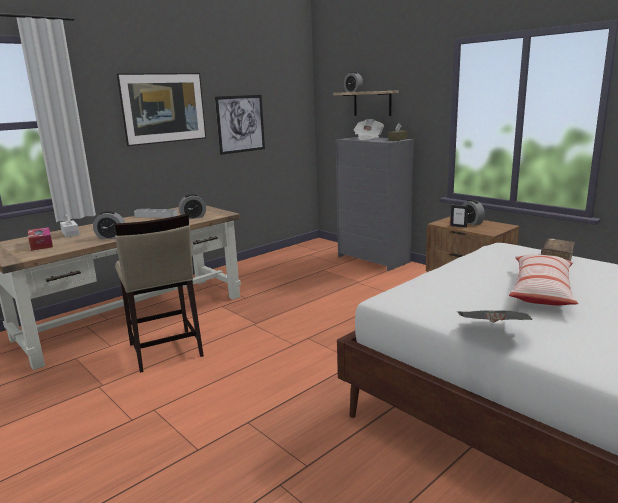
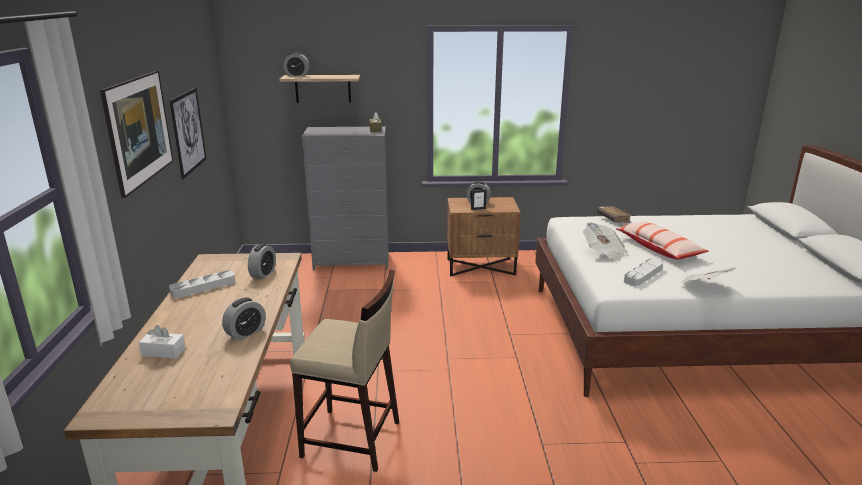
camera: 50 degrees left, 5 degrees up
tissue box [28,227,53,251] -> none
newspaper [353,119,384,140] -> newspaper moved to [583,222,628,262]
none -> grey tray [624,259,663,286]

